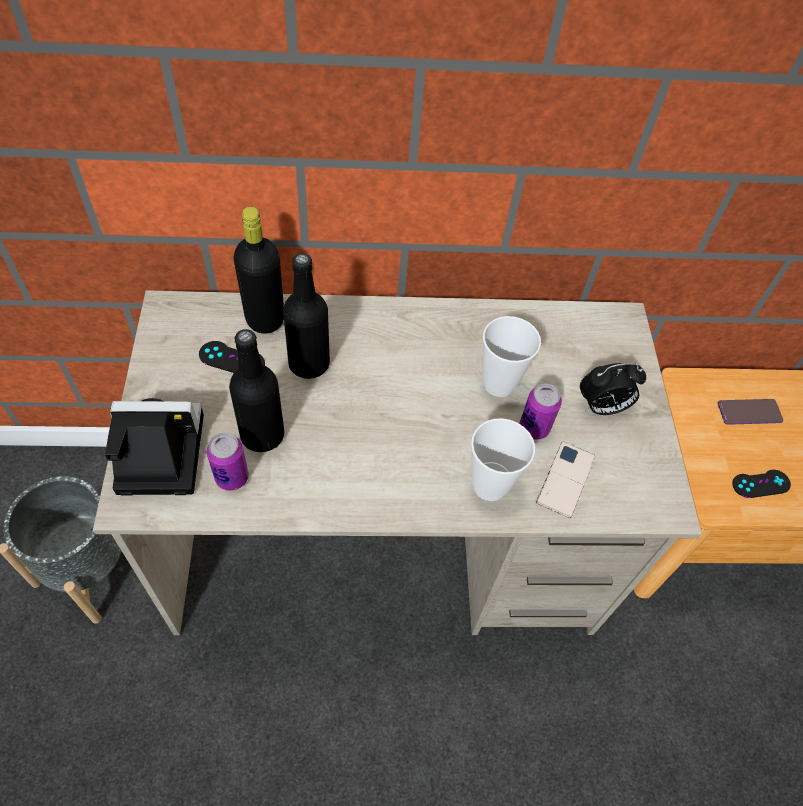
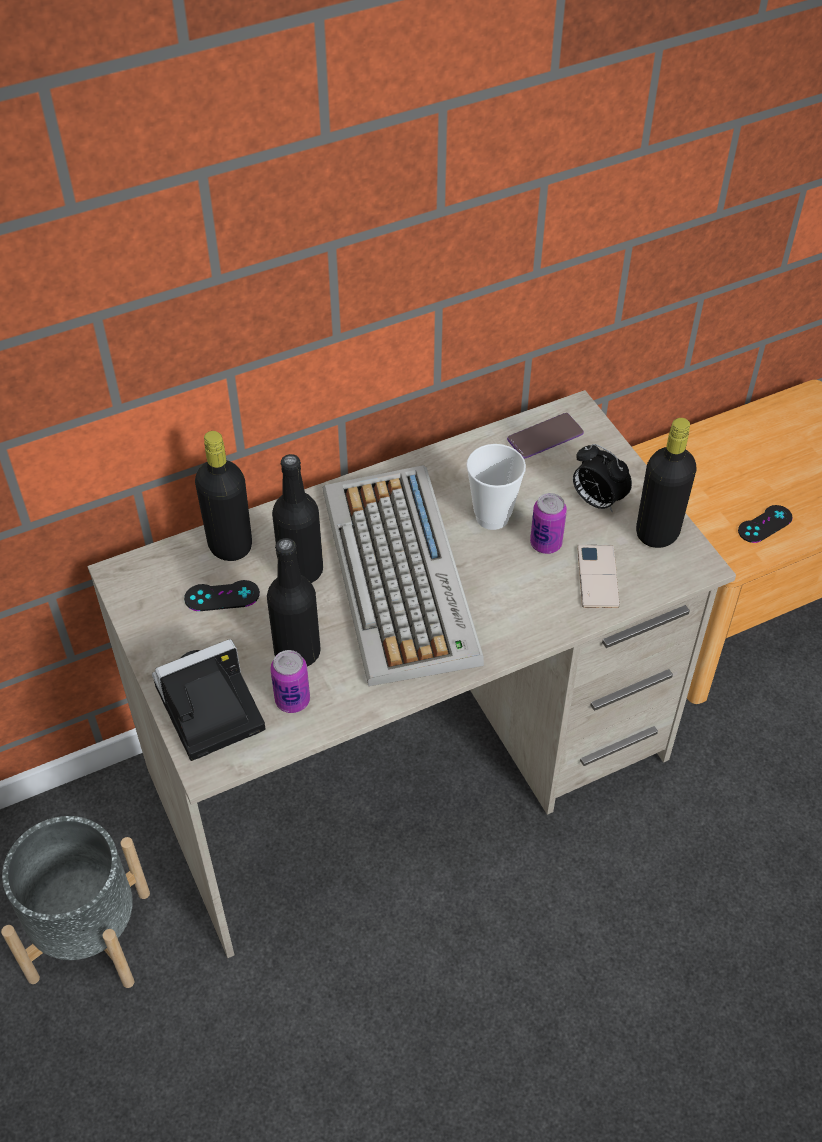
camera: 20 degrees left, 5 degrees down
cup [471,418,535,501] -> none
alarm clock [580,363,646,415] -> alarm clock turned 75 degrees clockwise [573,444,632,513]
phone [718,399,783,425] -> phone moved to [507,413,584,459]
none -> keyboard [323,465,484,686]
none -> black bottle [636,418,696,548]

